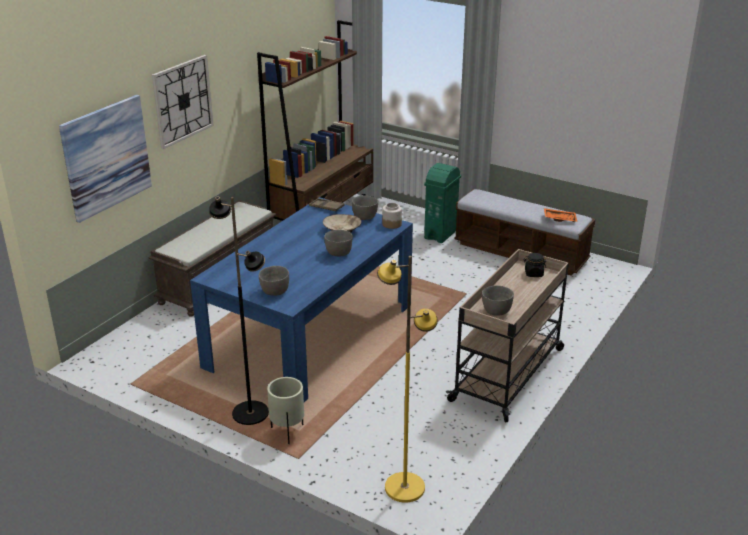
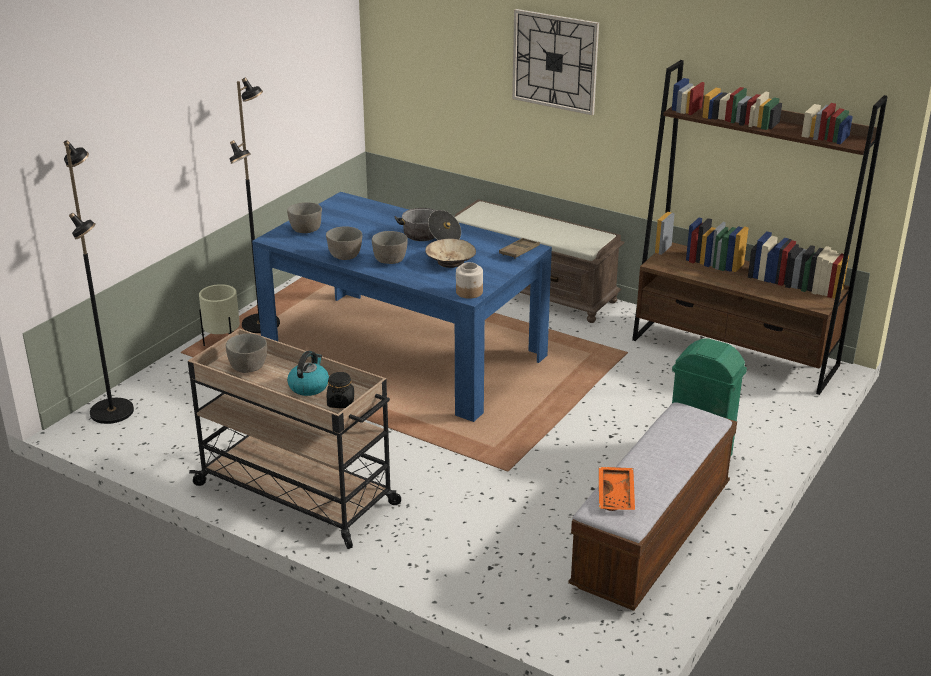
camera: 90 degrees right, 0 degrees up
picture [59,95,152,223] -> none
grey bowl [352,195,378,220] -> grey bowl moved to [326,226,362,260]
yellow floor lamp [377,256,438,503] -> black floor lamp [63,140,134,424]
none -> kettle [287,351,329,396]
none -> cooking pot [395,208,461,241]

